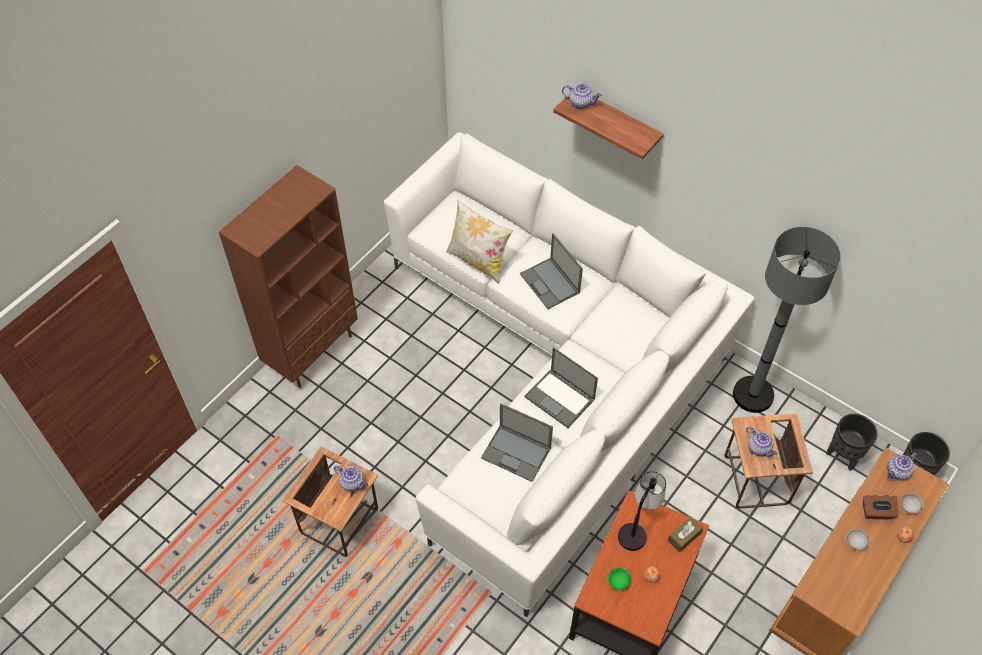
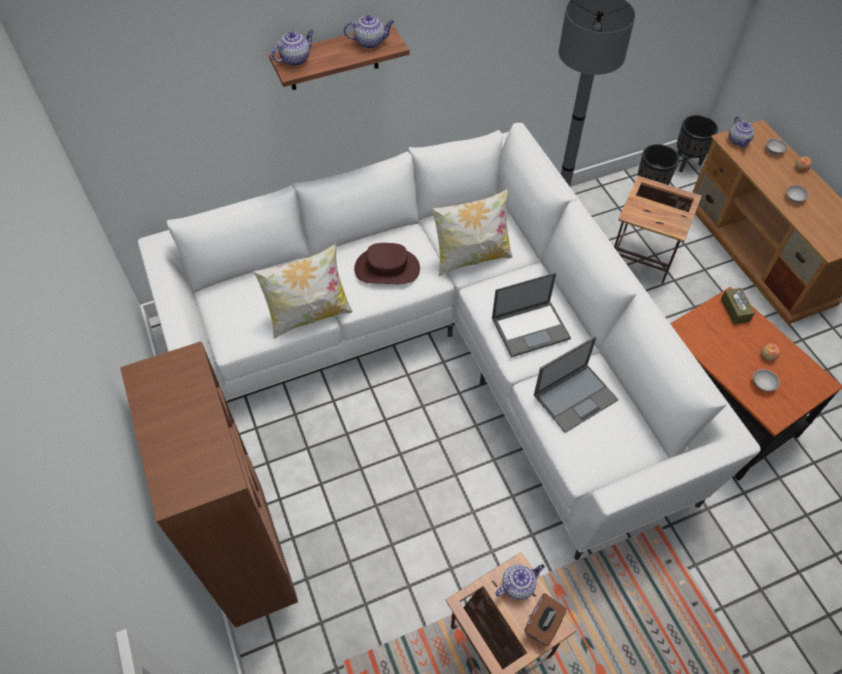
camera: 60 degrees left, 0 degrees up
laptop [520,233,583,309] -> brown hat [354,243,420,284]
green bowl [608,567,631,590] -> grey bowl [753,369,780,392]
table lamp [618,471,666,551] -> none
teapot [746,427,778,457] -> teapot moved to [344,15,394,49]
brown tissue box [863,495,899,519] -> brown tissue box moved to [524,593,566,646]
none -> pillow [431,188,513,276]

